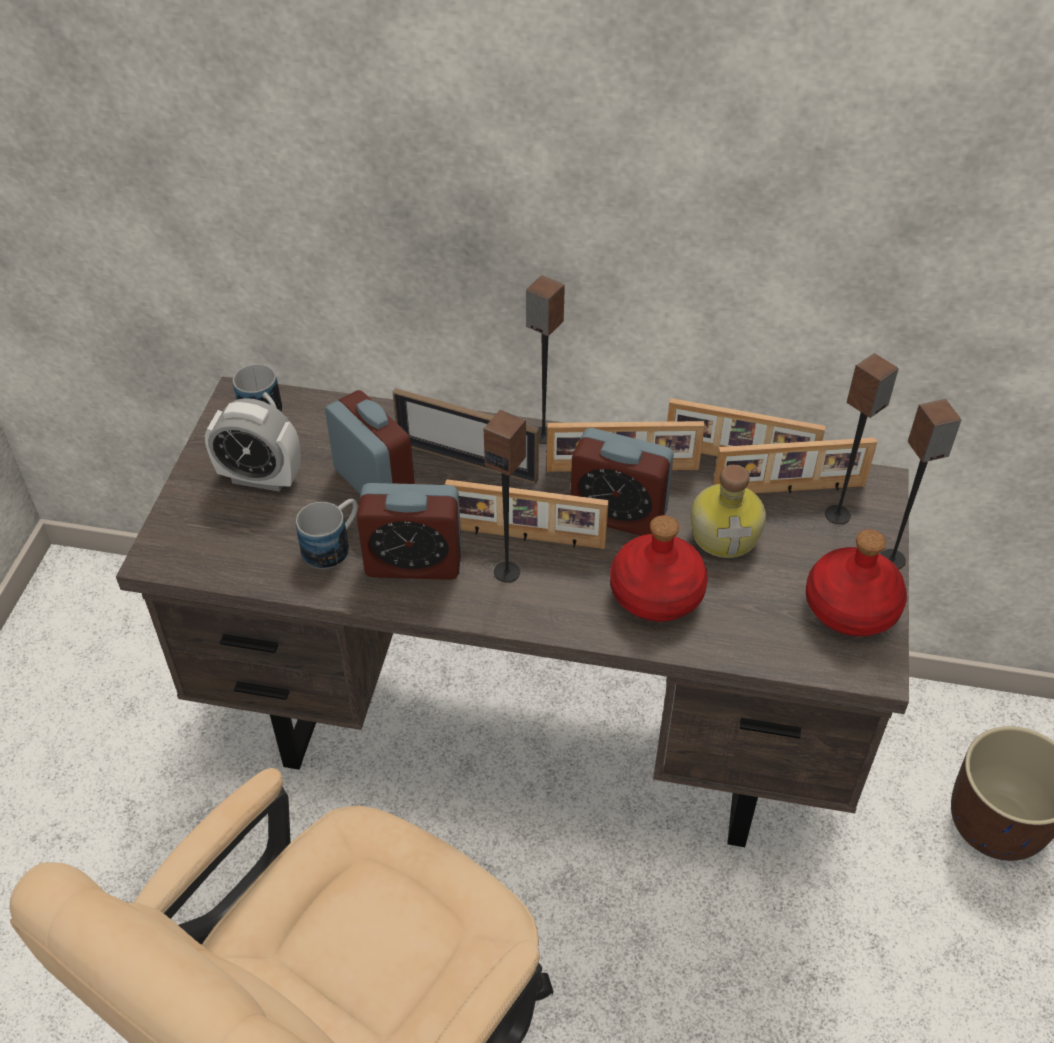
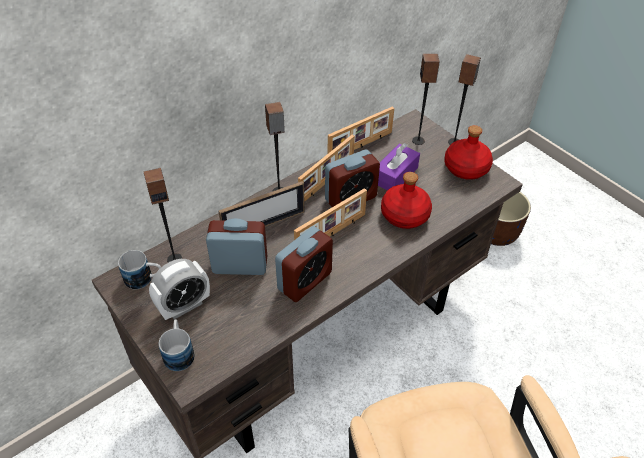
camera: 50 degrees left, 0 degrees up
mug [296,499,357,569] -> mug moved to [159,319,195,371]
speaker [484,410,526,582] -> speaker moved to [144,168,182,262]
bottle [691,464,766,558] -> purple tissue box [378,143,420,190]
picture frame [713,437,877,493] -> none

